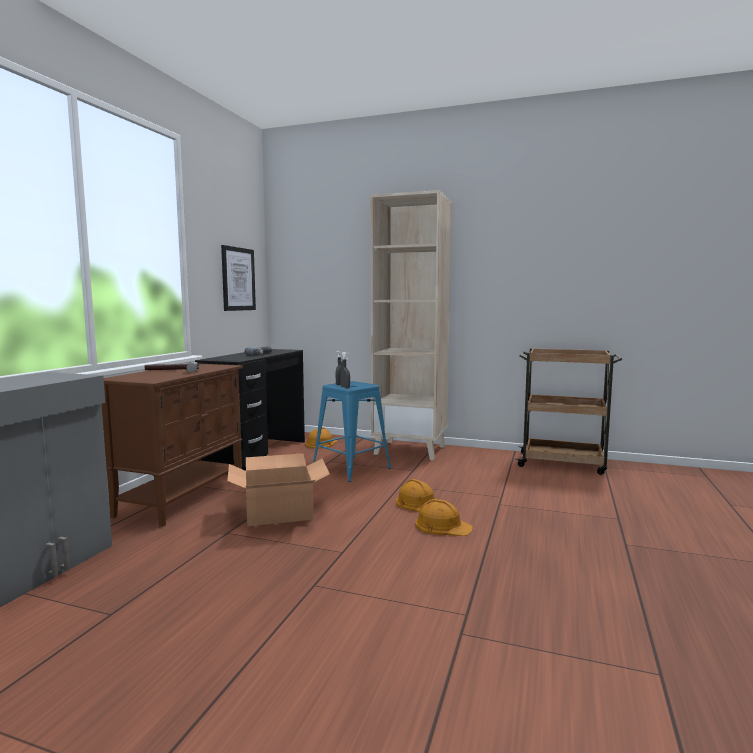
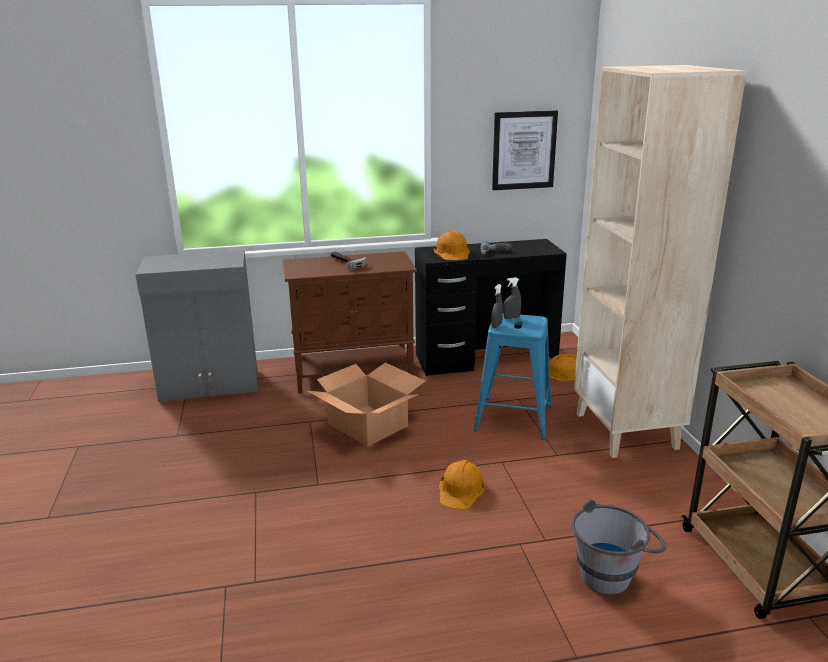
camera: 60 degrees right, 15 degrees up
orange hard hat [415,499,473,536] -> orange hard hat moved to [434,230,470,260]
none -> grey bucket [572,499,666,595]

